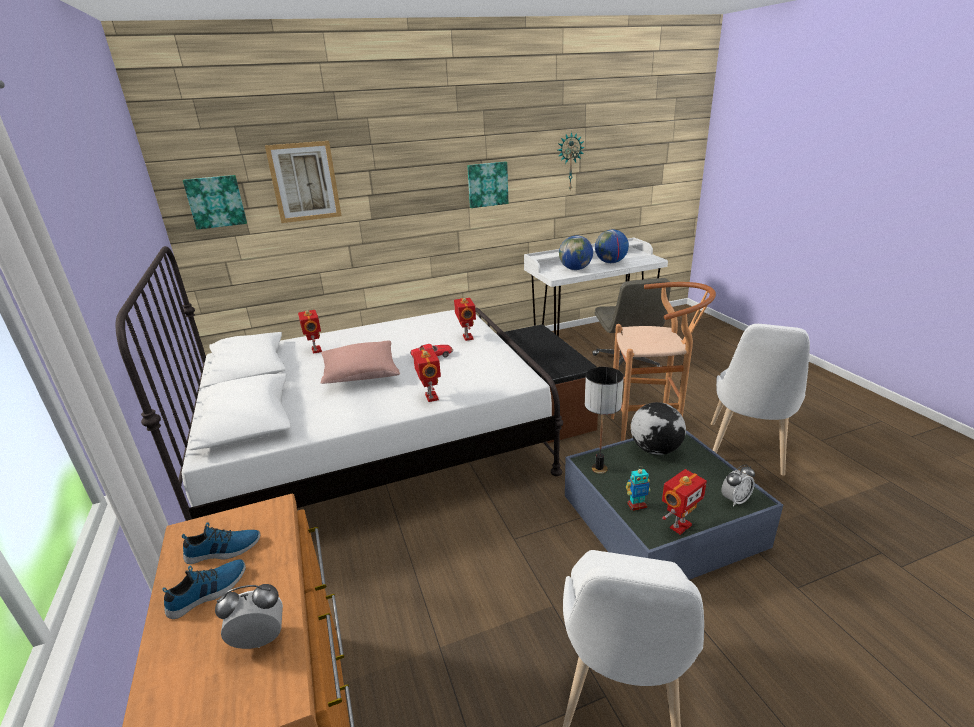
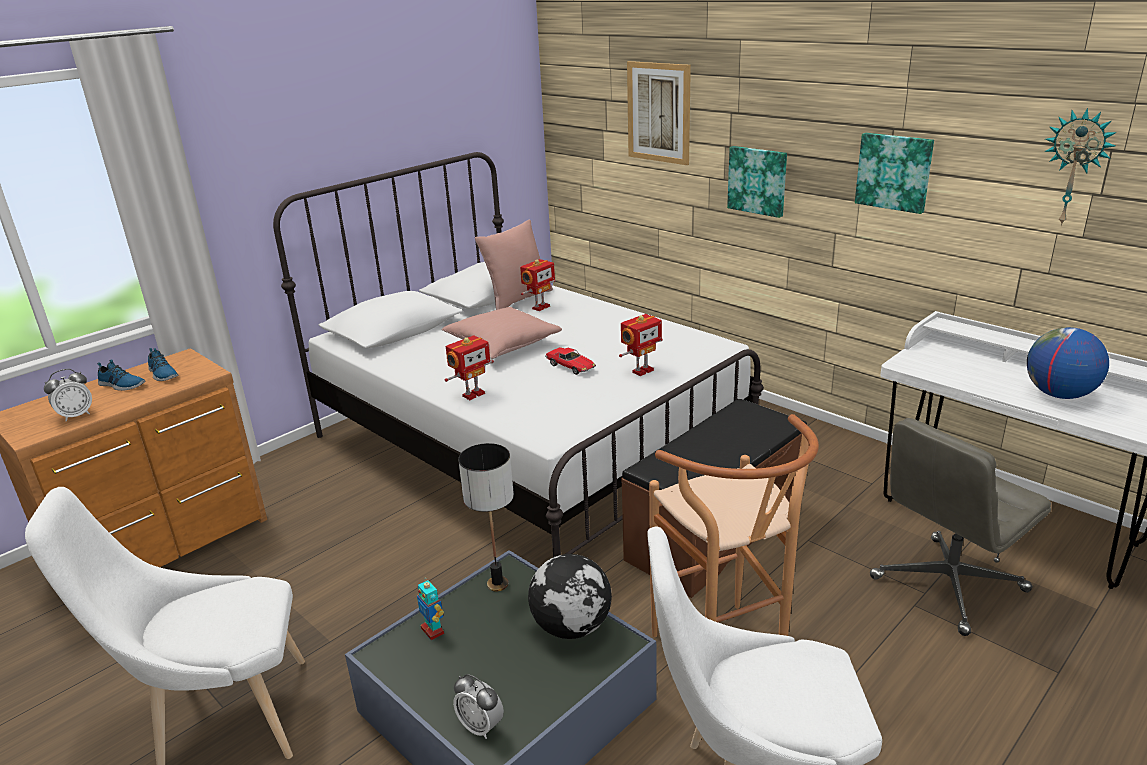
camera: 65 degrees right, 0 degrees up
picture [183,175,247,230] -> picture moved to [727,146,787,218]
alarm clock [215,584,283,649] -> alarm clock turned 90 degrees clockwise [44,369,92,421]
globe [559,235,593,270] -> none
toy robot [662,469,707,535] -> none
none -> pink pillow [475,220,553,310]

